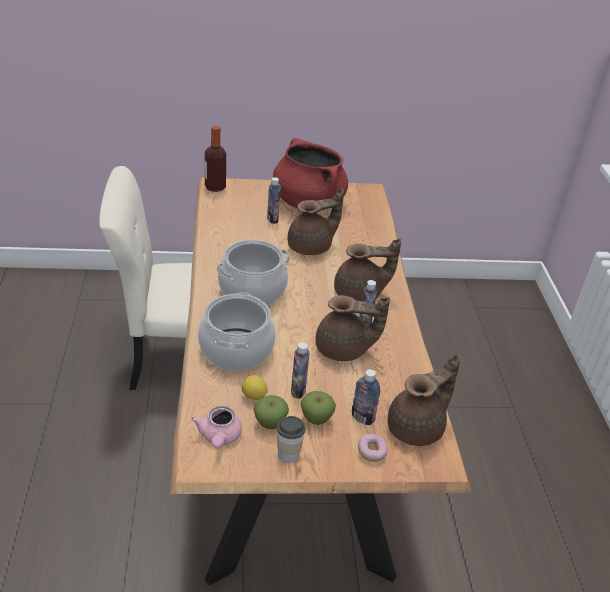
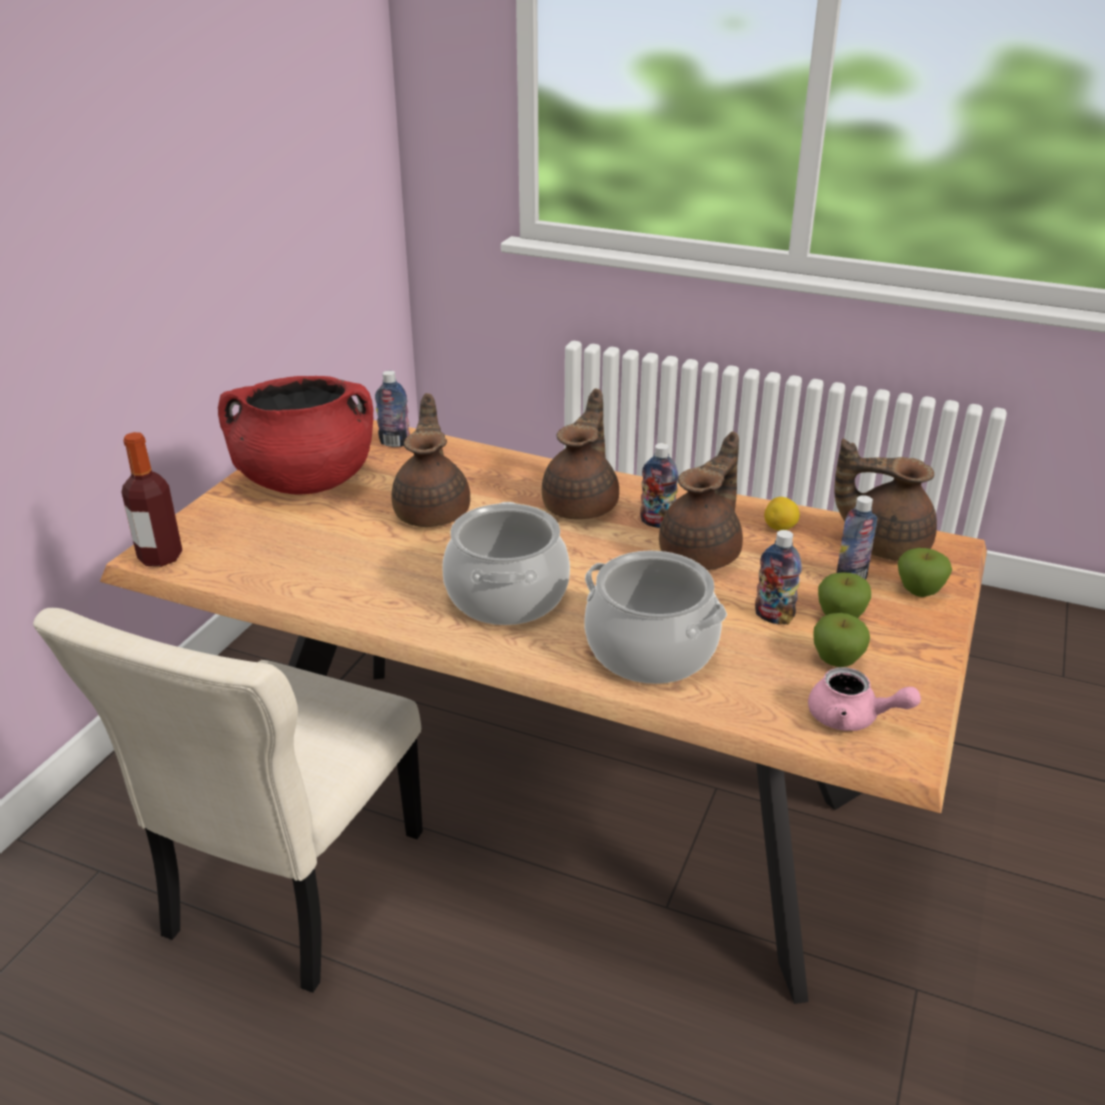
camera: 60 degrees left, 5 degrees down
lemon [242,375,268,400] -> lemon moved to [764,497,800,530]
bottle [267,177,281,224] -> bottle moved to [375,371,410,447]
cup [277,416,306,463] -> none
donut [358,434,387,462] -> apple [898,548,952,597]
brown teapot [388,354,461,446] -> brown teapot turned 60 degrees counterclockwise [834,438,937,561]

